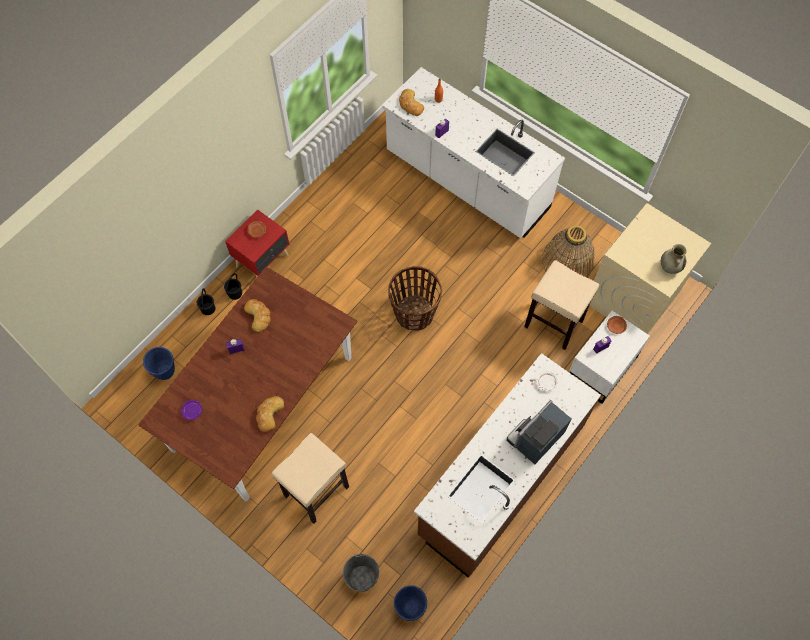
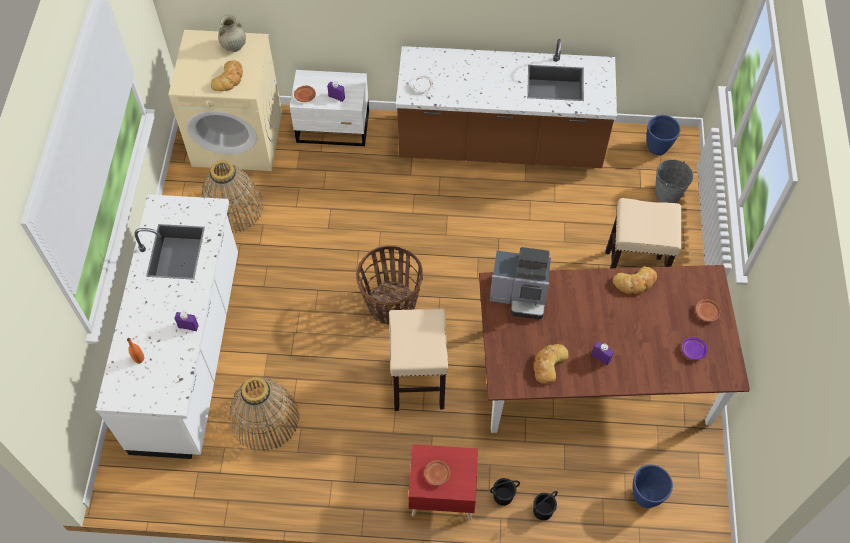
camera: 125 degrees left, 5 degrees down
bread [399,89,424,116] -> bread moved to [211,60,243,92]
coffee machine [507,400,571,464] -> coffee machine moved to [489,247,551,319]
beige stool [524,260,599,350] -> beige stool moved to [389,309,448,411]
none -> basket [229,377,300,452]
none -> brown plate [696,299,721,322]

